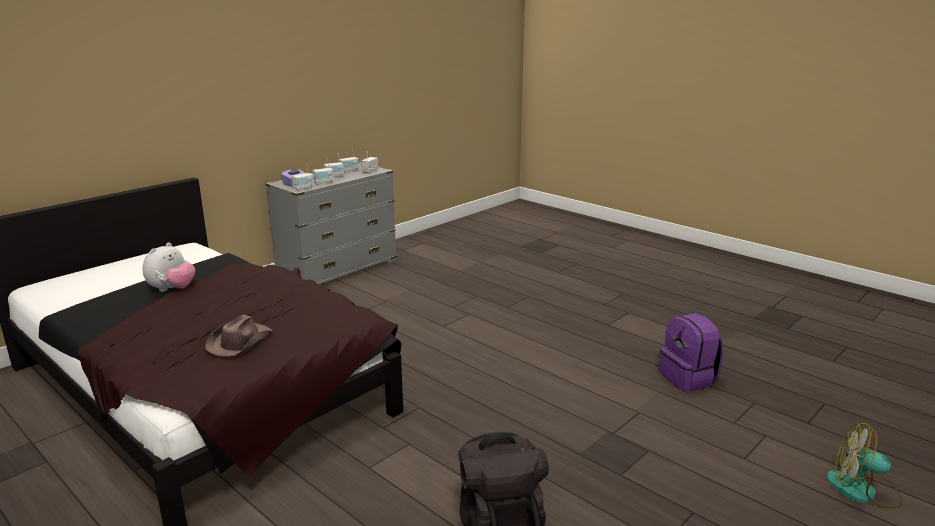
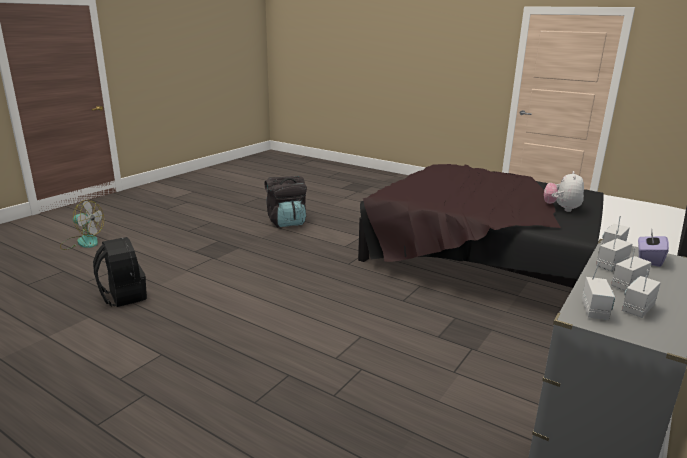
camera: 170 degrees right, 0 degrees up
brown hat [205,315,273,357] -> none
purple backpack [659,313,723,392] -> black backpack [93,237,147,307]

